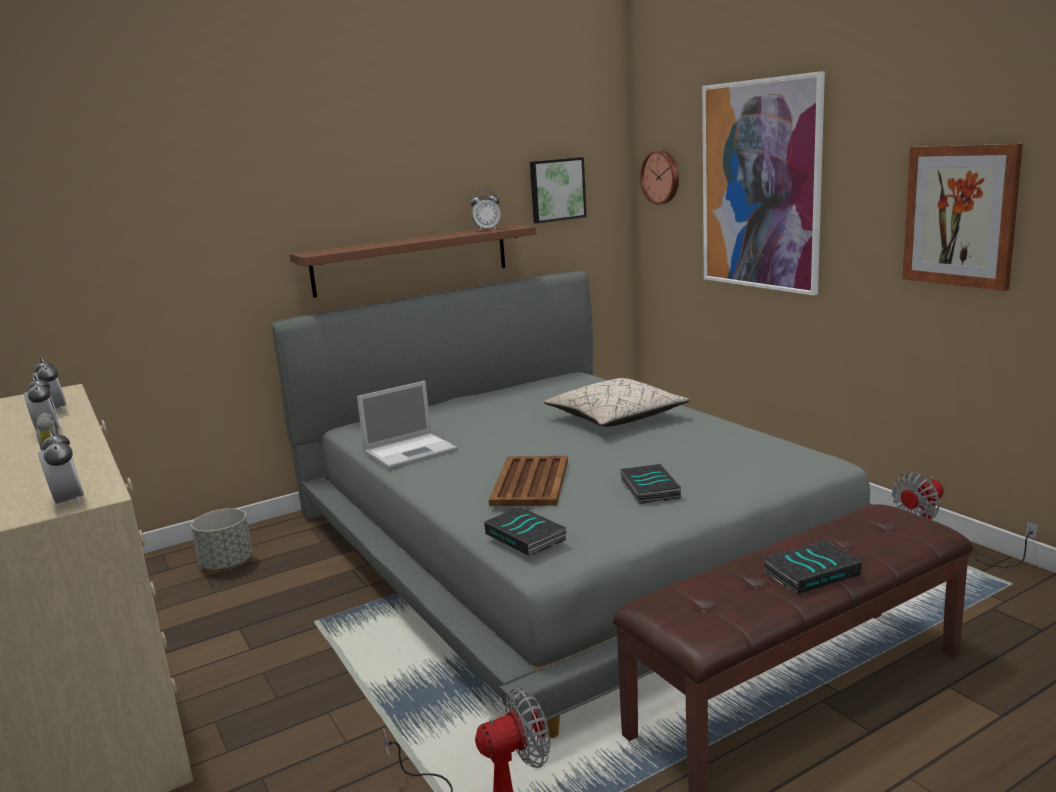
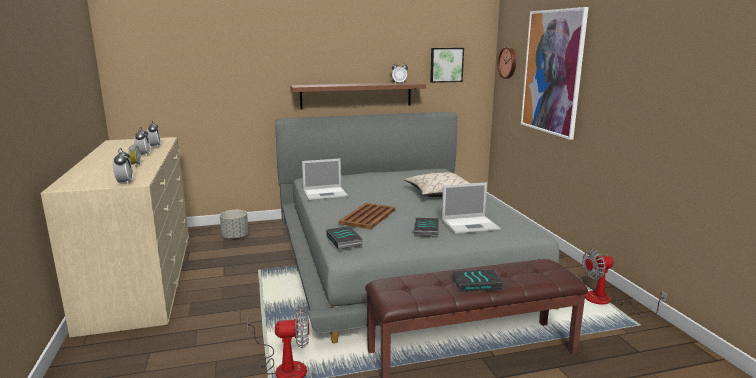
camera: 15 degrees right, 0 degrees up
picture [902,144,1023,291] -> none
none -> laptop [442,182,501,234]

